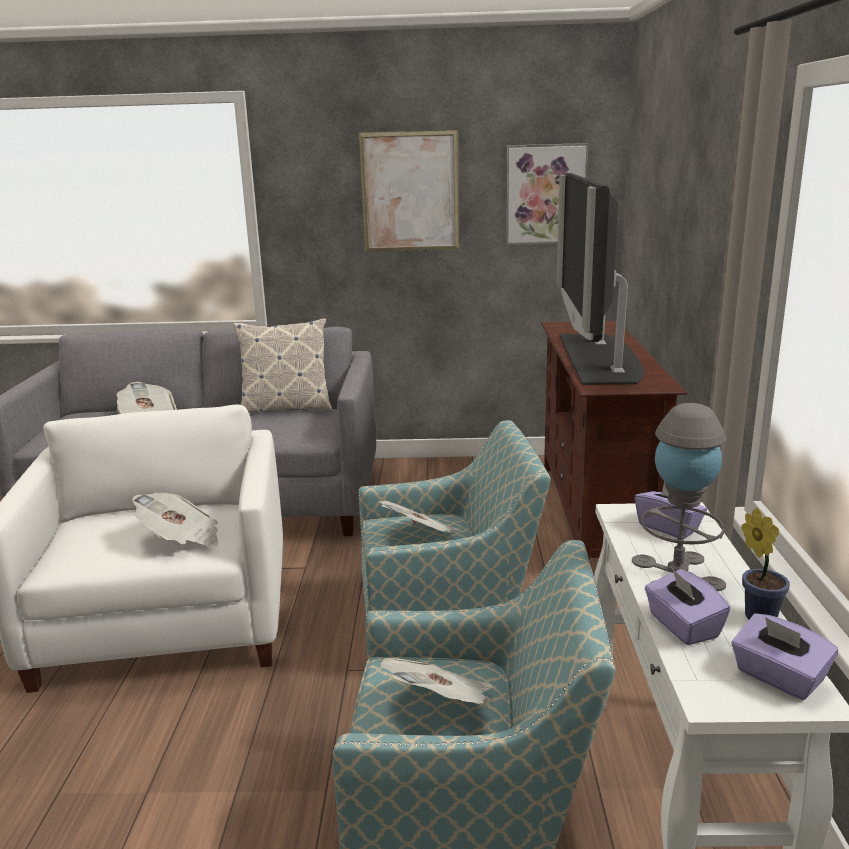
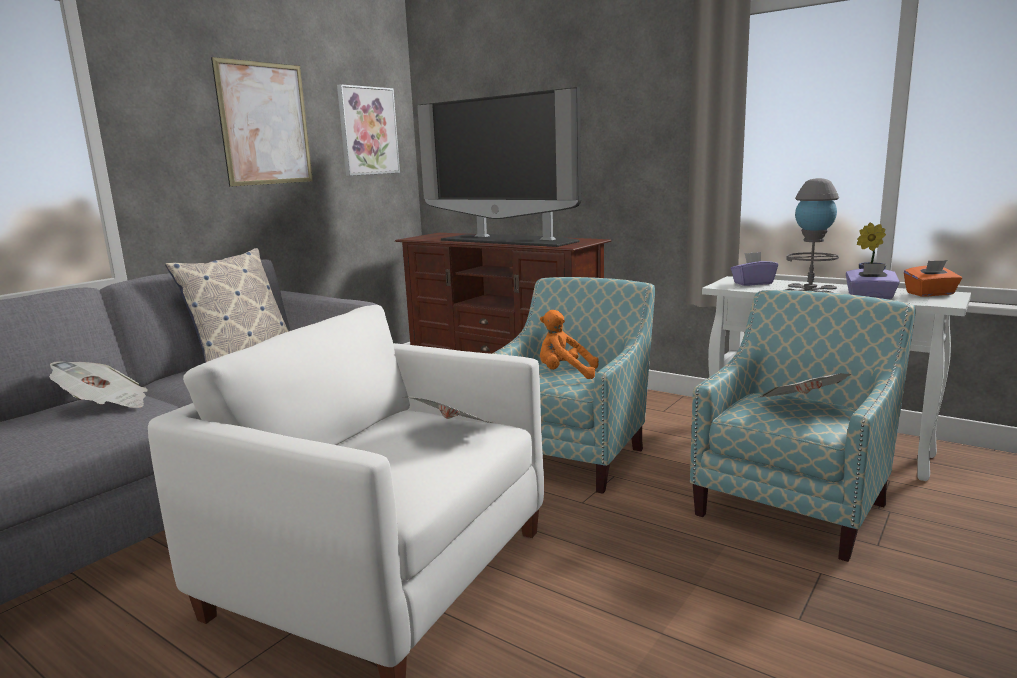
camera: 55 degrees left, 5 degrees down
newspaper [378,501,460,533] -> orange plush toy [540,310,599,379]
purple tissue box [732,613,838,700] -> orange tissue box [904,260,962,297]

